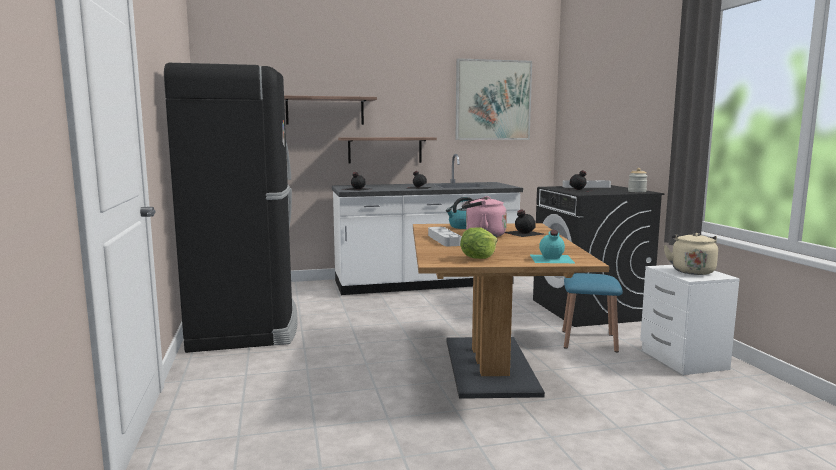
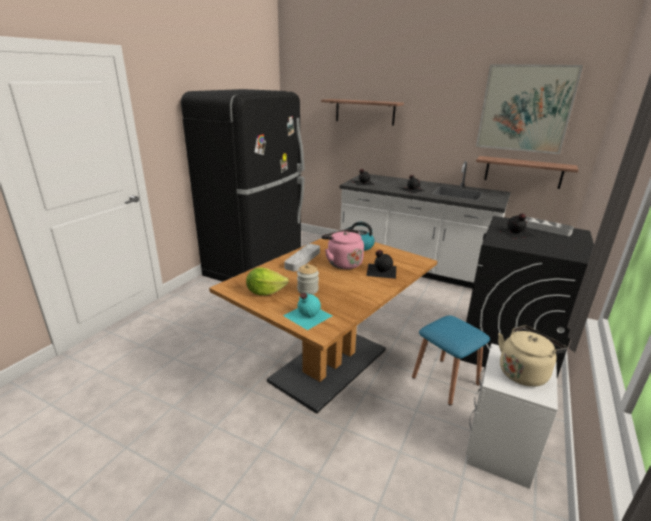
camera: 40 degrees right, 15 degrees up
shelf [338,137,437,164] -> shelf moved to [476,156,578,189]
jar [628,168,648,193] -> jar moved to [297,264,319,295]

